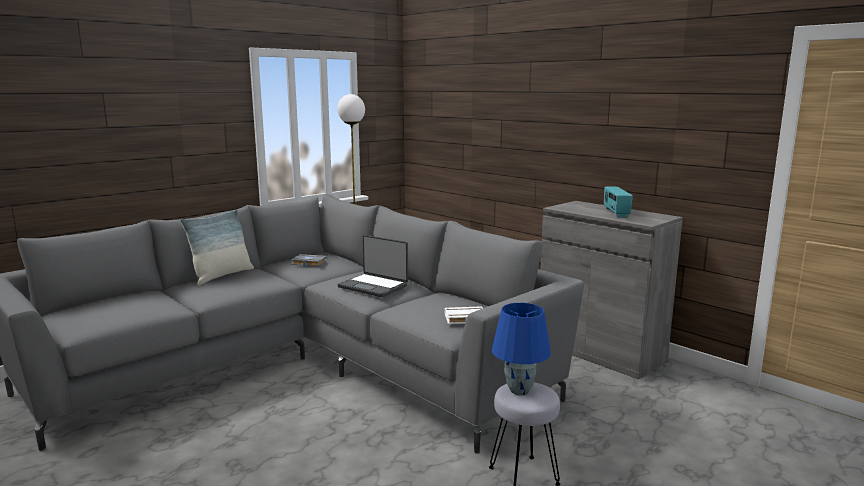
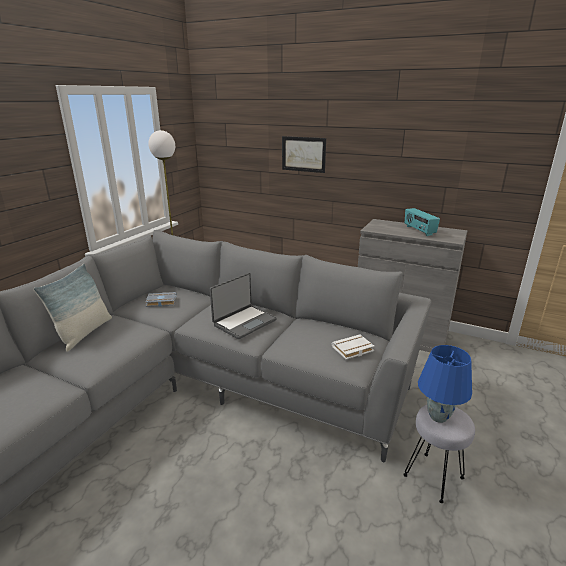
camera: 20 degrees left, 10 degrees up
laptop [337,235,408,297] -> laptop turned 60 degrees counterclockwise [210,273,277,339]
none -> picture [282,136,326,173]

